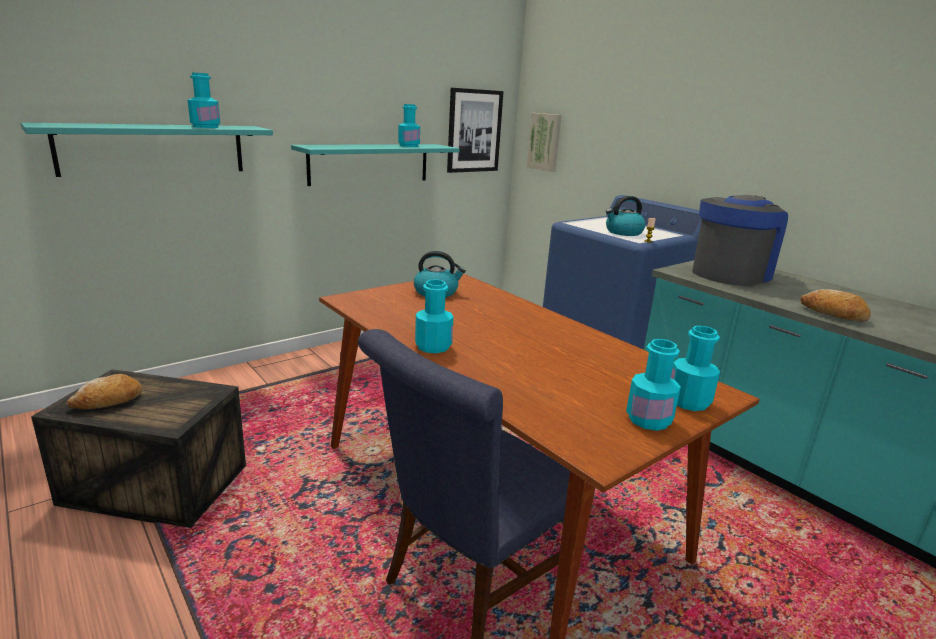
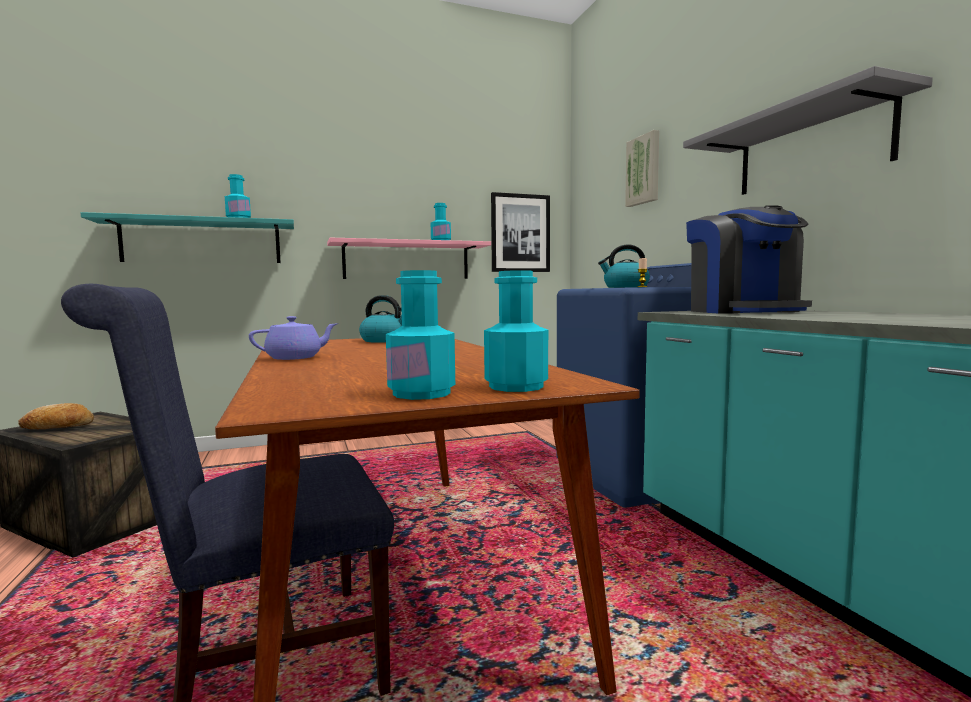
camera: 20 degrees right, 15 degrees down
turquoise shelf [291,144,460,186] -> pink shelf [327,238,491,279]
turquoise bottle [415,279,454,353] -> purple teapot [249,316,338,360]
picture [527,113,562,172] -> picture moved to [625,130,659,207]
coffee machine [692,195,788,286] -> coffee machine turned 105 degrees clockwise [686,205,812,313]
bread [800,289,871,322] -> none
none -> grey shelf [683,66,933,195]

